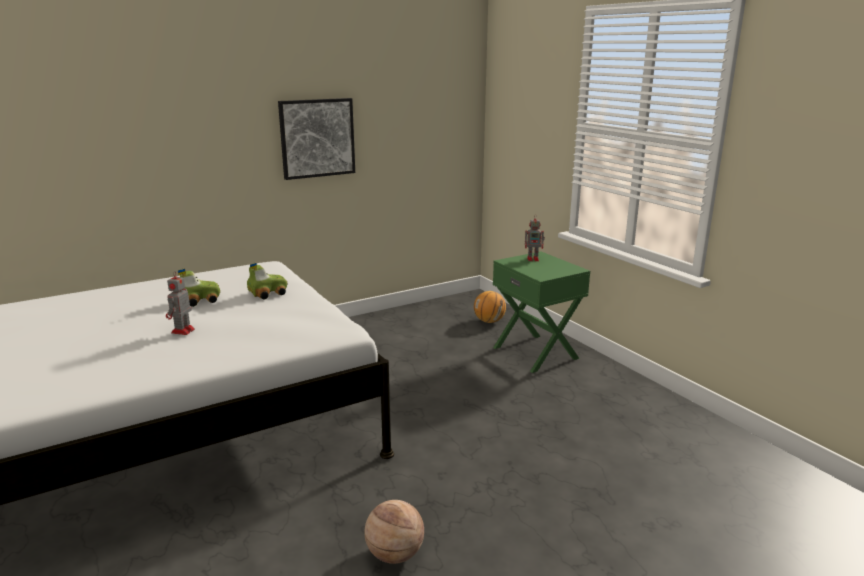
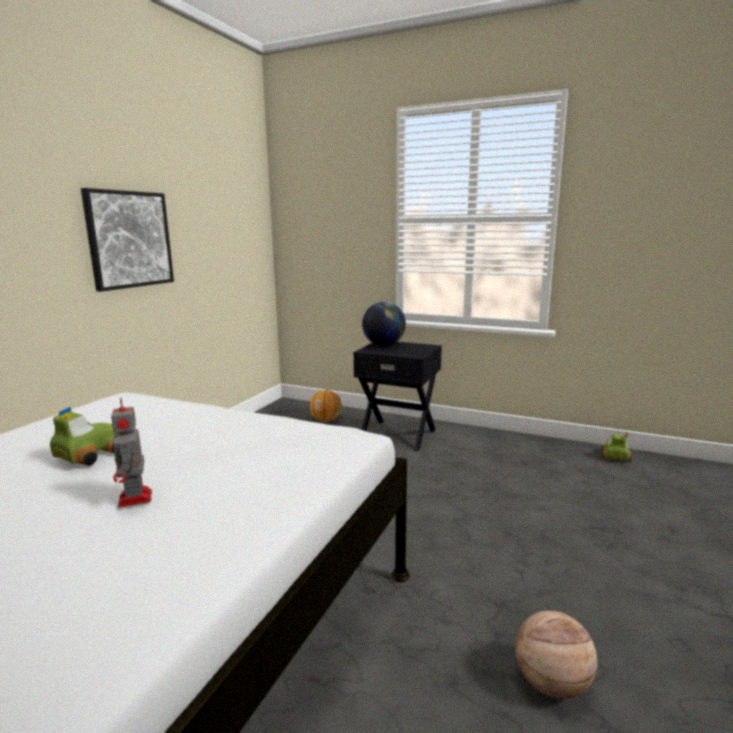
camera: 35 degrees left, 5 degrees down
toy car [247,263,287,299] -> toy car moved to [602,432,631,462]
green nightstand [493,251,590,373] -> black nightstand [353,342,442,451]
toy robot [525,217,545,261] -> globe [362,302,406,346]

